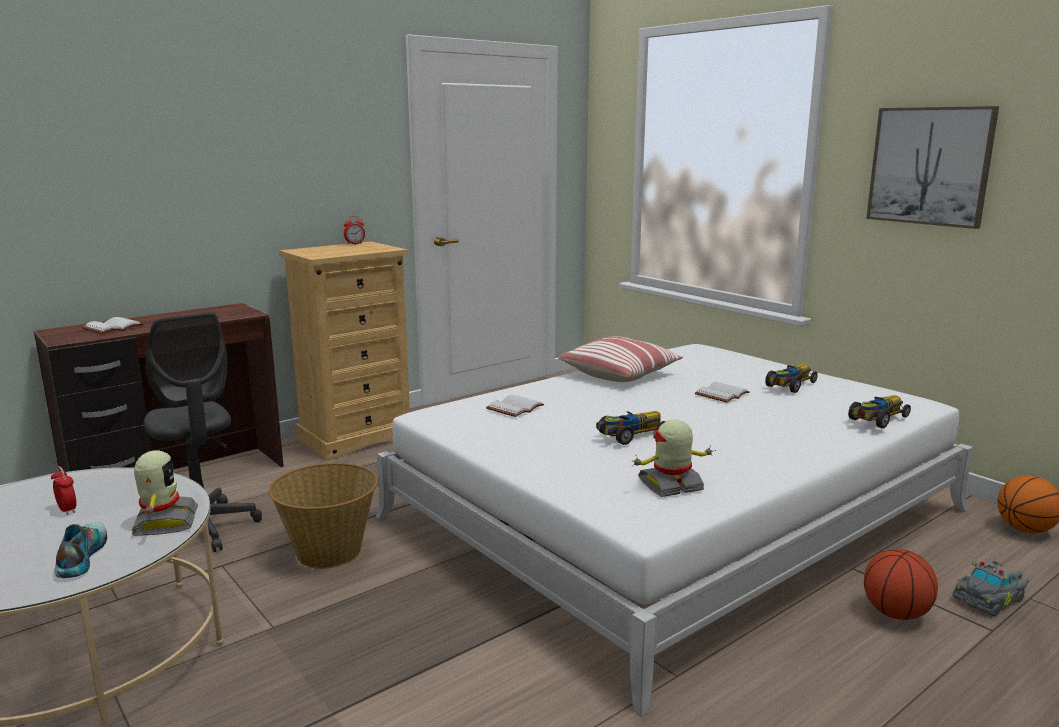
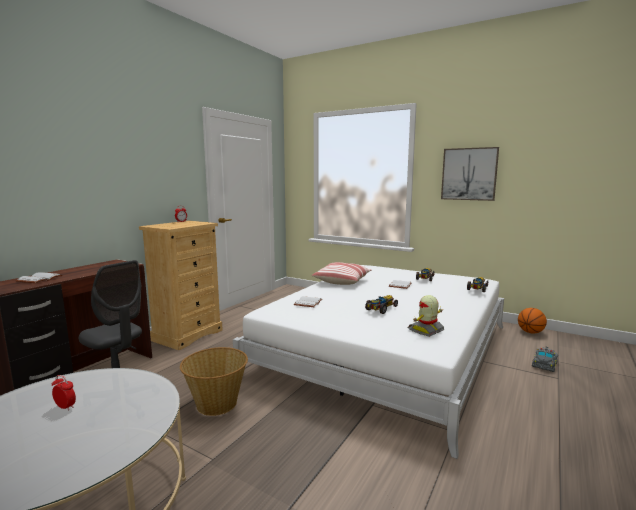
camera: 20 degrees left, 5 degrees down
shoe [54,522,107,578] -> none
toy robot [131,450,198,536] -> none
basketball [864,549,938,620] -> none

